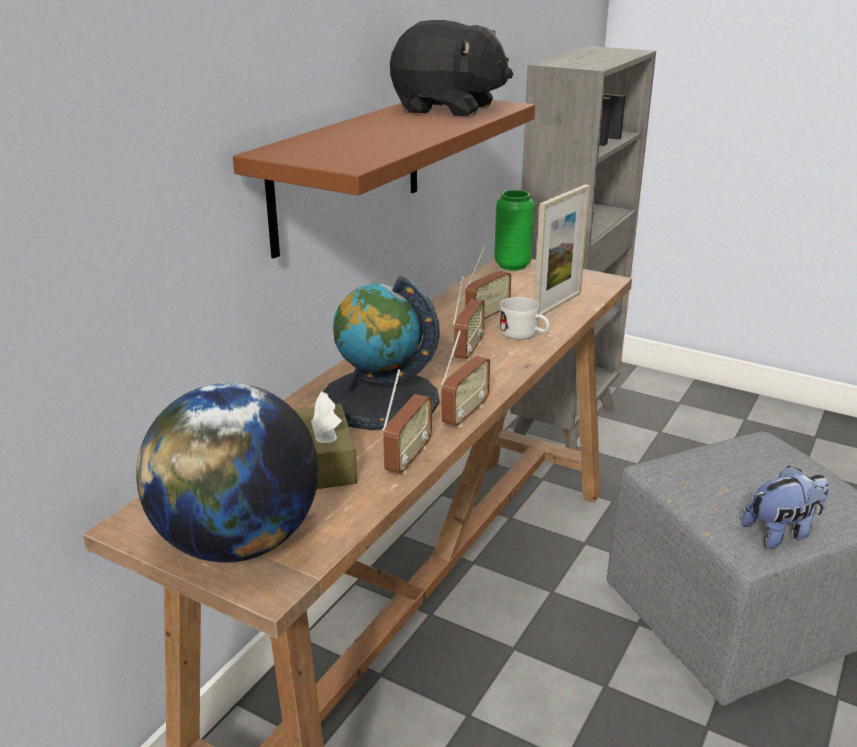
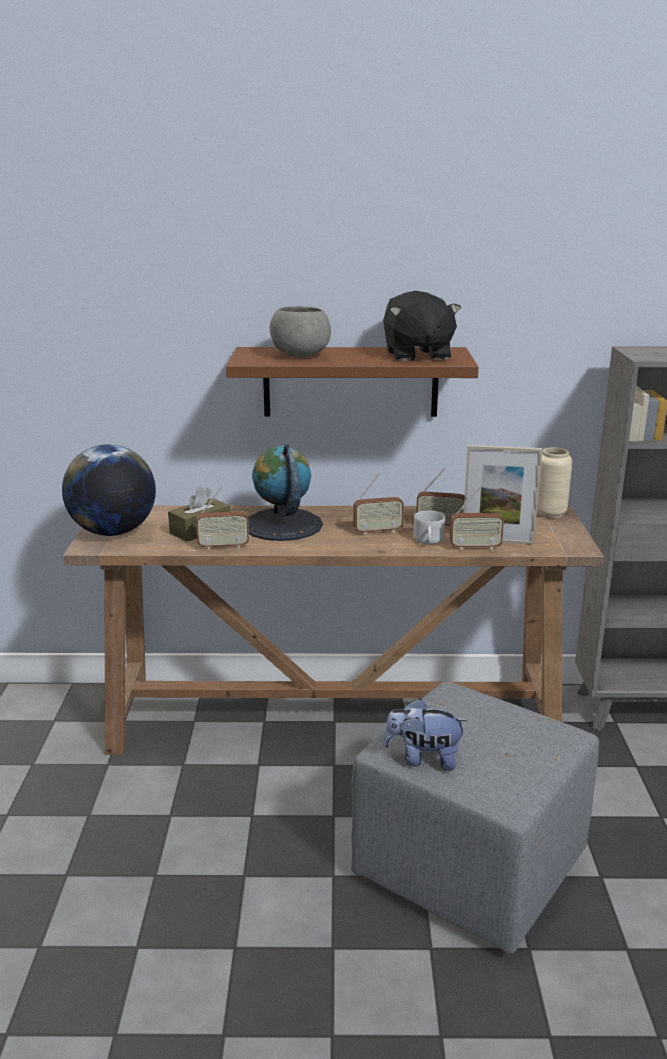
camera: 60 degrees right, 5 degrees down
radio [441,330,490,427] -> radio moved to [450,487,504,551]
green vase [494,190,535,271] -> beige vase [537,447,572,518]
plush toy [742,466,829,549] -> plush toy turned 150 degrees clockwise [383,699,468,771]
none -> grey bowl [270,306,331,357]

